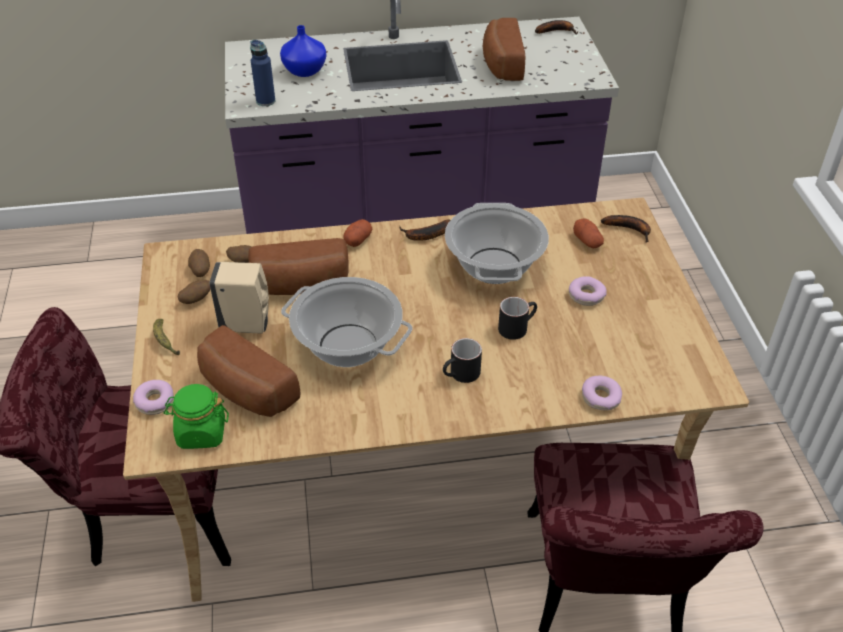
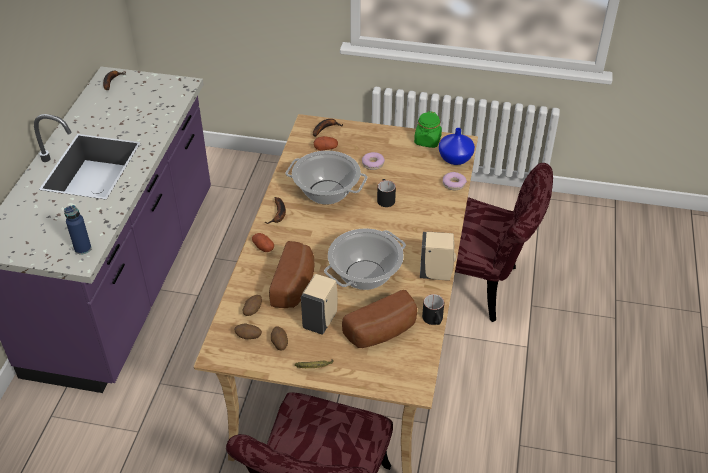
camera: 70 degrees left, 0 degrees up
donut [133,380,174,415] -> none
green jar [164,384,229,449] -> green jar moved to [414,111,442,148]
blue vase [280,25,326,77] -> blue vase moved to [439,128,475,165]
black mug [443,338,482,383] -> black mug moved to [422,294,444,325]
bread [483,18,526,81] -> none
none -> beige soap dispenser [420,231,456,281]

